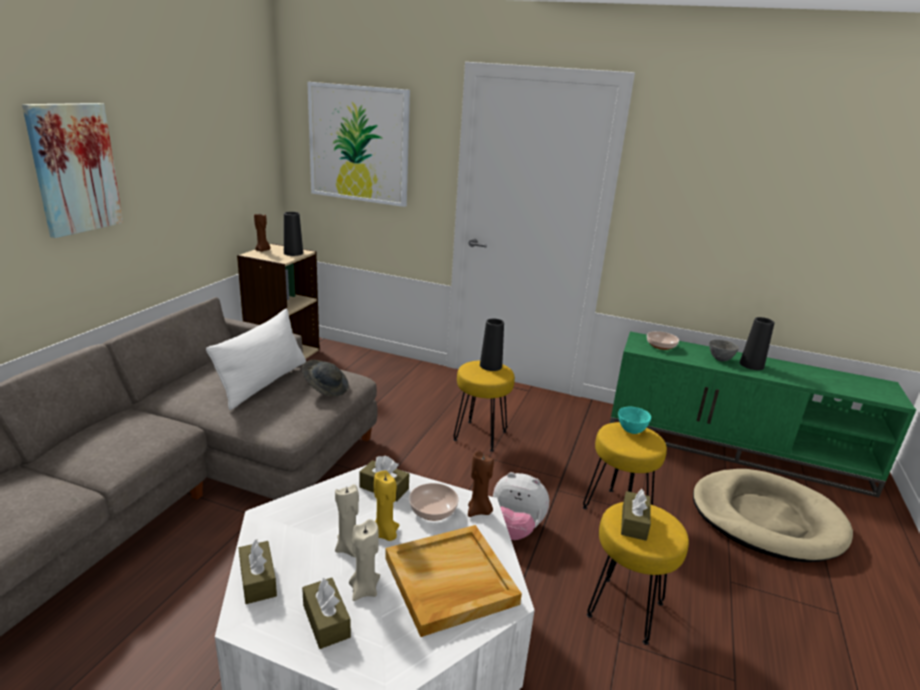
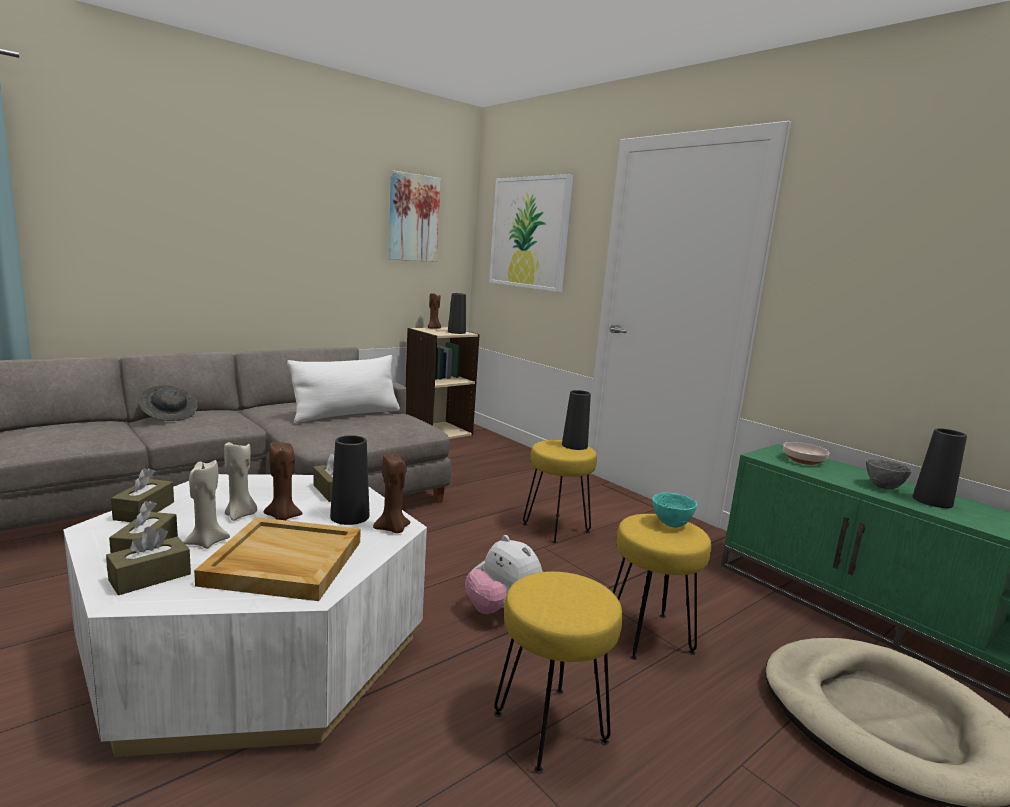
camera: 30 degrees right, 10 degrees down
picture [22,103,123,238] -> picture moved to [388,170,441,262]
grey hat [302,360,349,396] -> grey hat moved to [139,385,198,421]
yellow candle [374,471,399,541] -> brown candle [264,442,303,520]
bowl [409,483,459,521] -> black vase [330,435,370,525]
brown tissue box [621,489,651,541] -> brown tissue box moved to [106,527,191,595]

